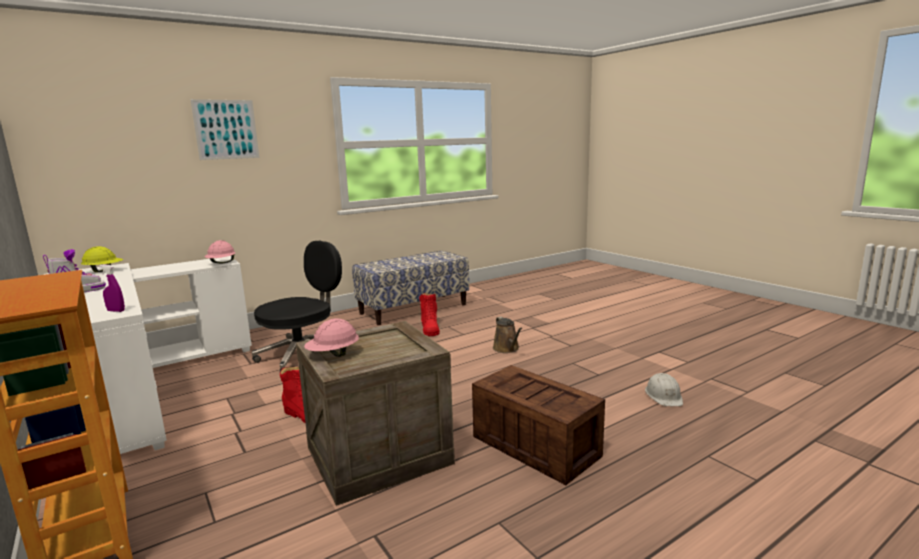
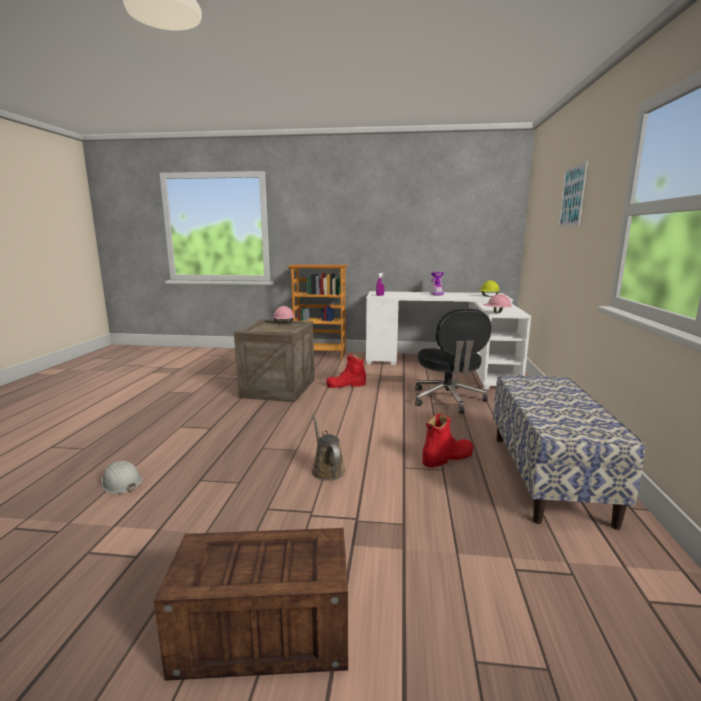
camera: 130 degrees right, 0 degrees up
red boot [419,293,440,336] -> red boot turned 120 degrees clockwise [423,414,473,467]
crate [472,365,605,485] -> crate moved to [154,528,348,681]
brown watering can [493,317,522,353] -> brown watering can turned 45 degrees clockwise [312,414,345,481]

